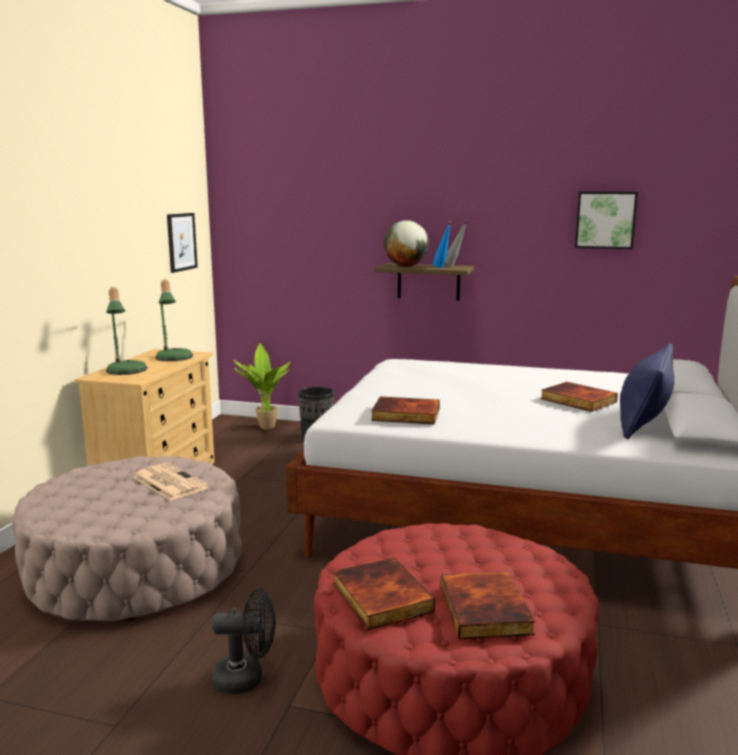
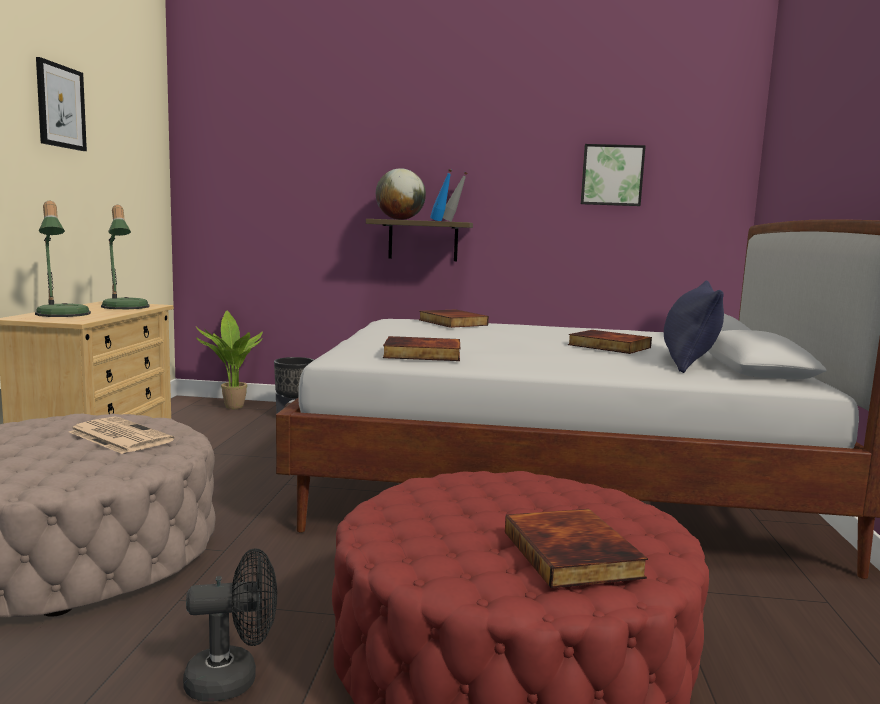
camera: 10 degrees left, 5 degrees down
picture [167,213,198,273] -> picture moved to [36,57,87,151]
book [333,557,435,630] -> book moved to [419,309,489,328]

